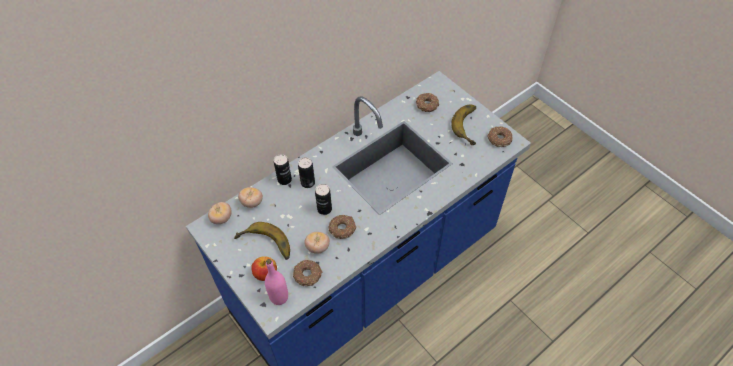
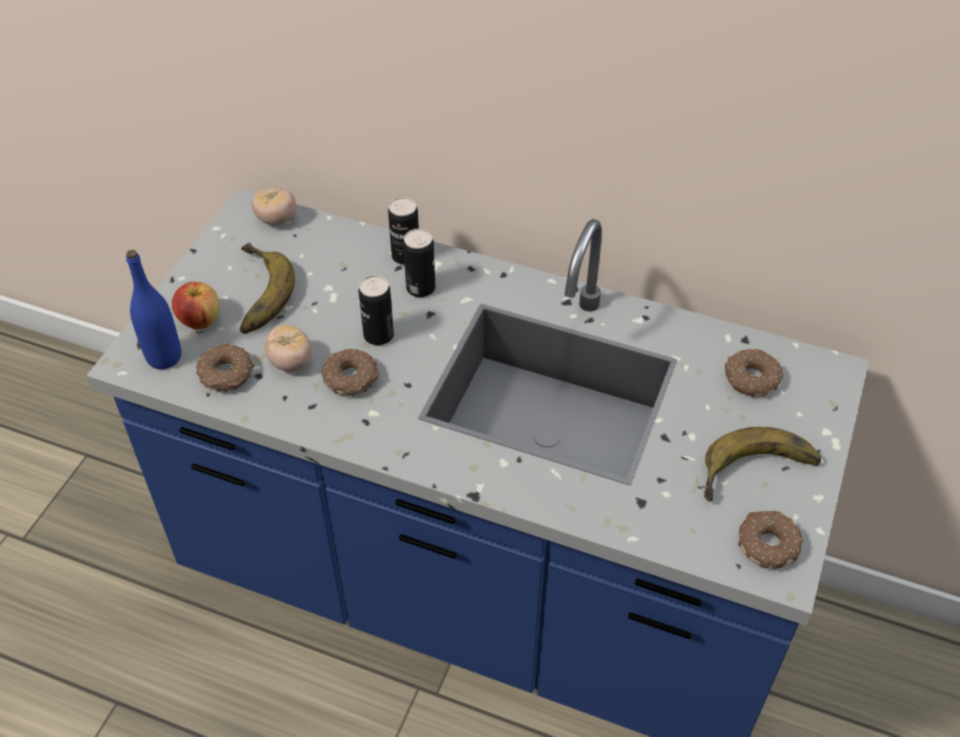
camera: 60 degrees right, 5 degrees down
tomato [238,187,263,208] -> none
pink bottle [265,259,288,305] -> blue bottle [126,250,181,369]

